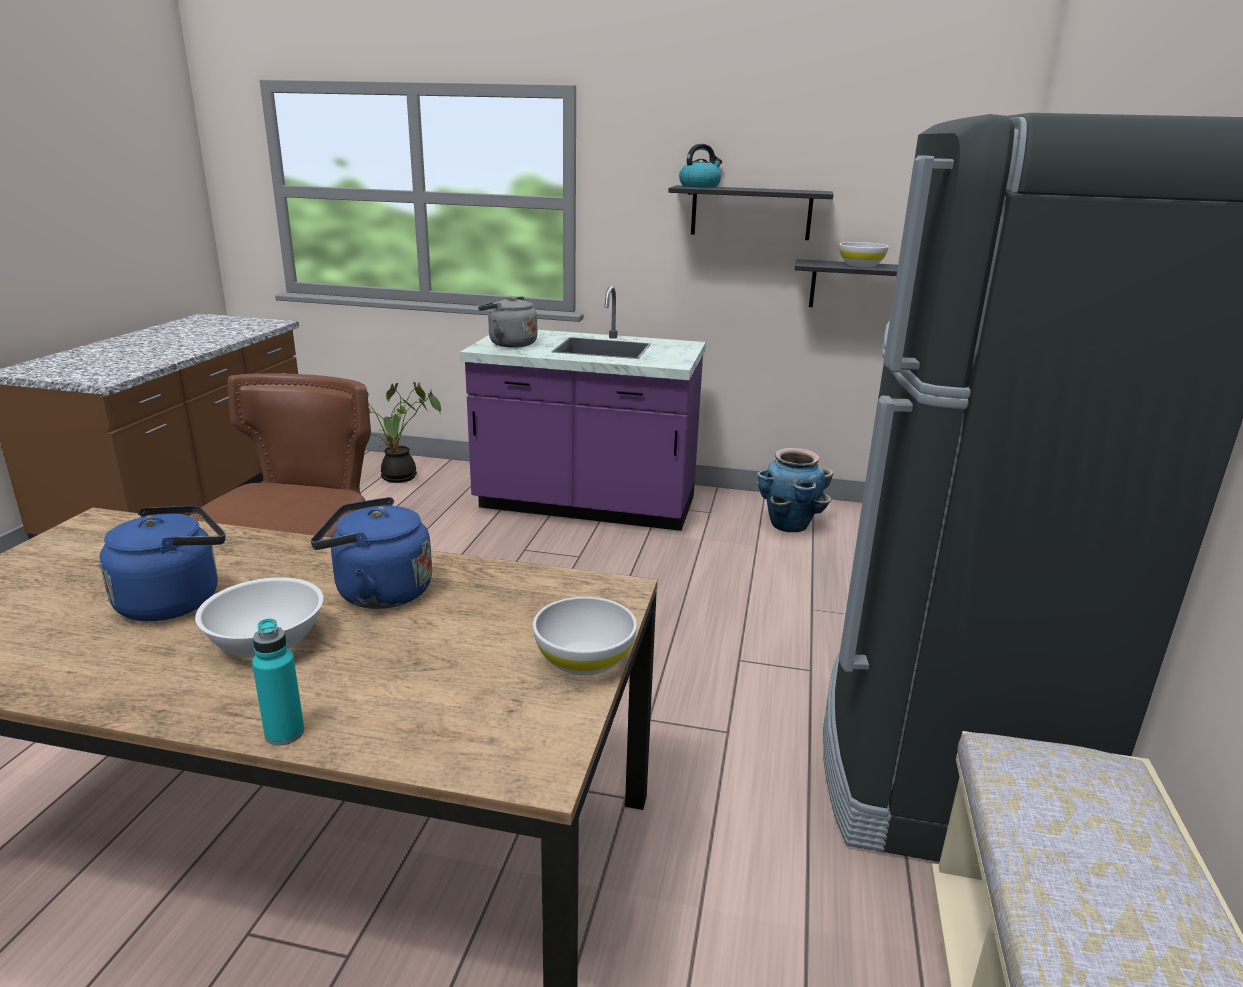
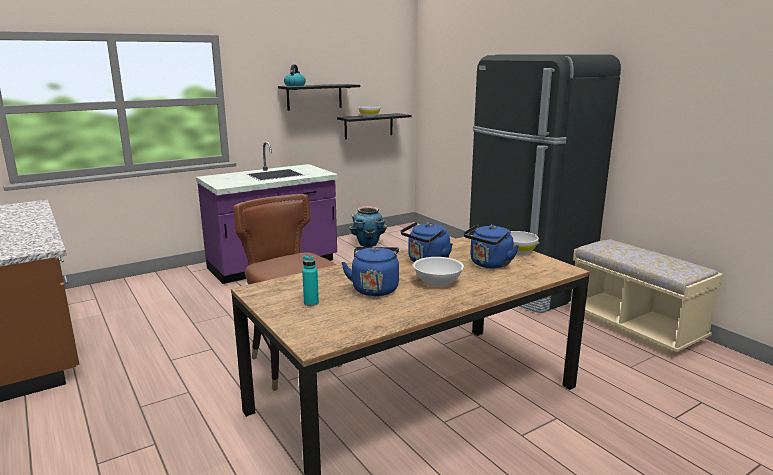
camera: 45 degrees left, 5 degrees down
turquoise bottle [252,619,304,746] -> turquoise bottle moved to [302,255,319,306]
potted plant [368,382,441,483] -> none
grey kettle [478,297,537,348] -> none
none -> blue kettle [464,224,519,268]

